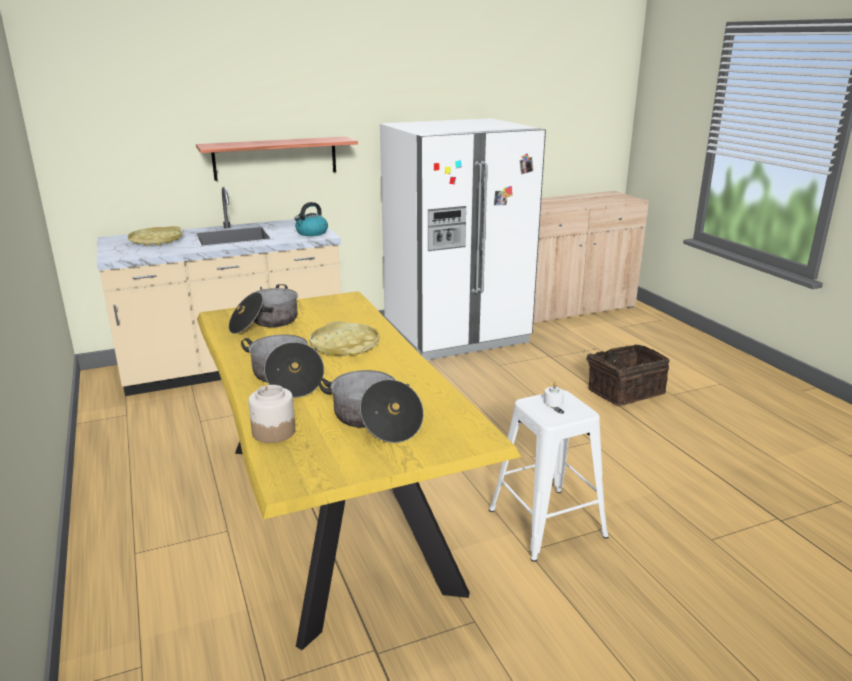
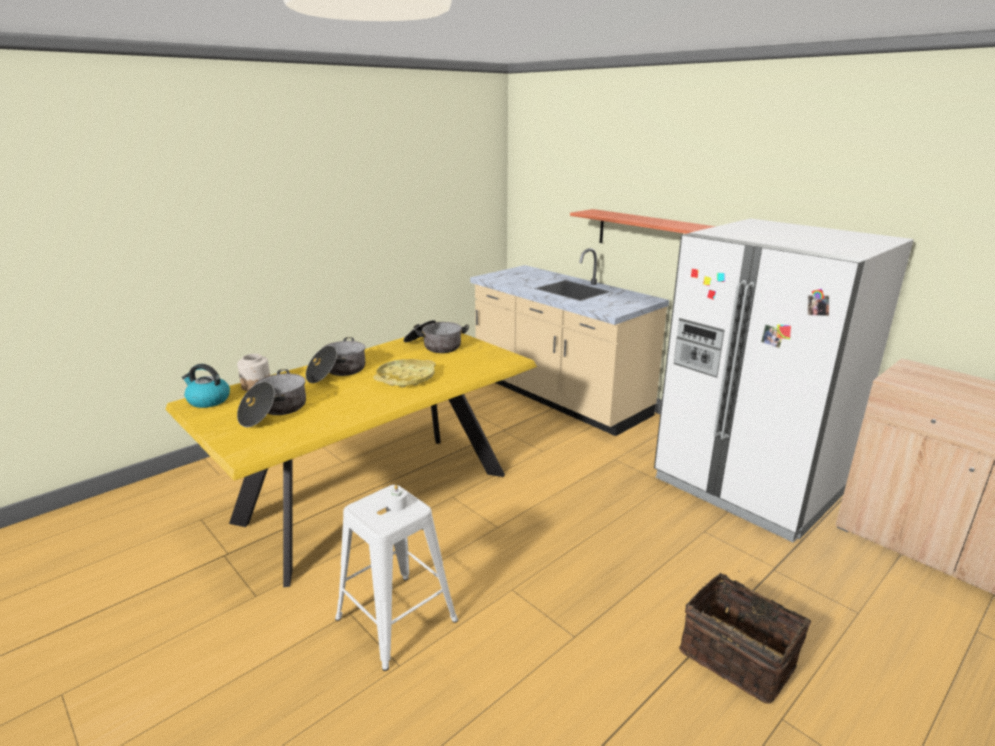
camera: 70 degrees right, 0 degrees up
yellow tray [128,226,183,246] -> none
kettle [294,202,328,236] -> kettle moved to [182,364,230,408]

